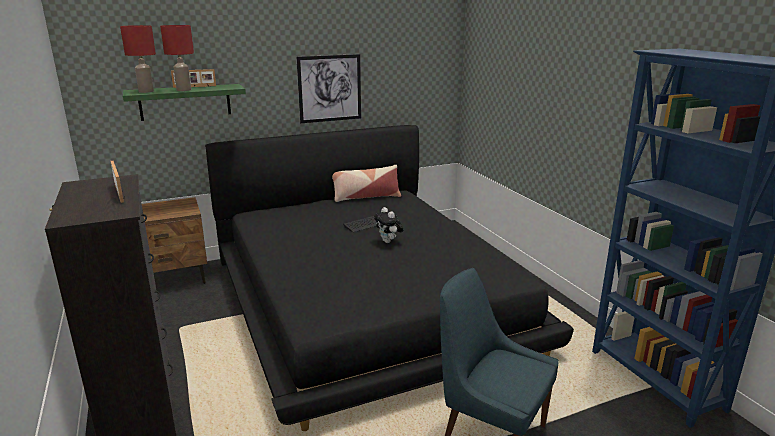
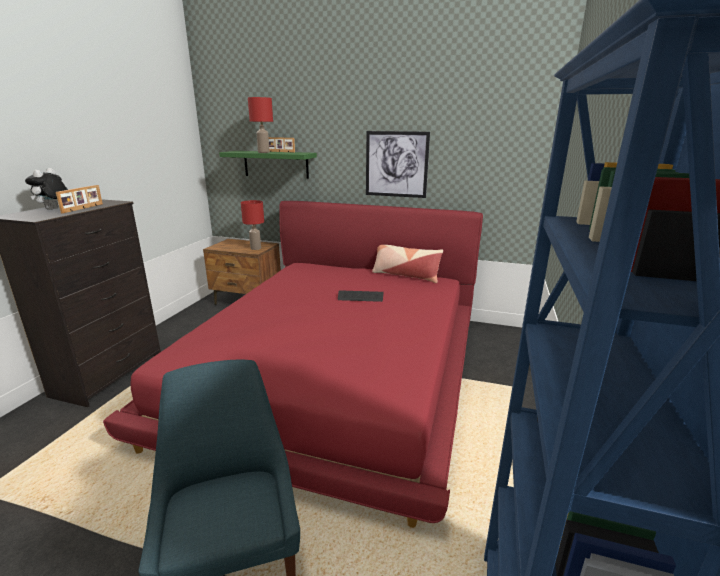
camera: 40 degrees right, 0 degrees up
red table lamp [120,25,156,93] -> red table lamp moved to [241,200,264,250]
black bed [205,125,574,431] -> red bed [103,201,483,528]
plush toy [374,207,403,243] -> plush toy moved to [25,168,68,210]

